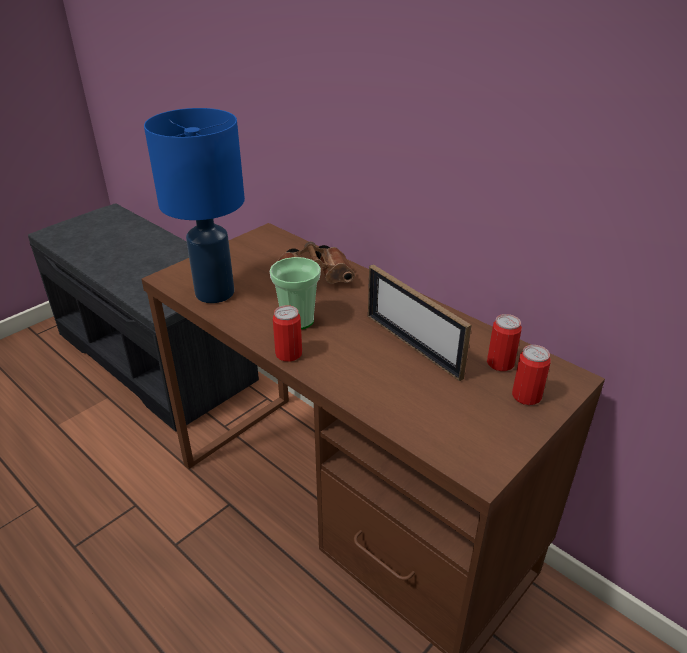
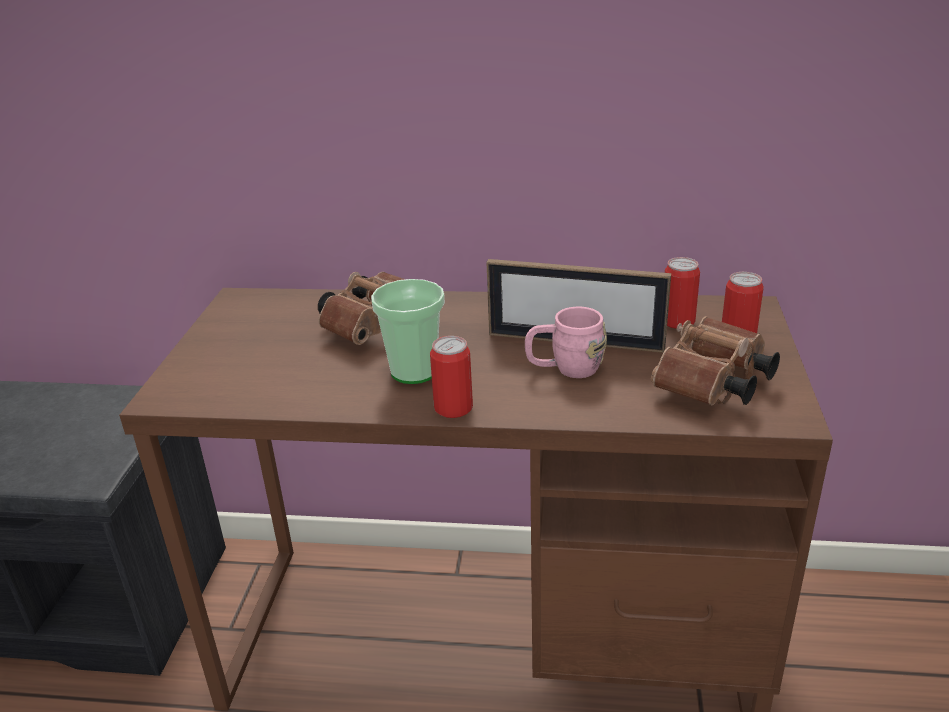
camera: 35 degrees left, 5 degrees down
blue table lamp [144,108,245,303] -> none
none -> pink mug [525,306,607,378]
none -> brown binoculars [651,316,780,405]

